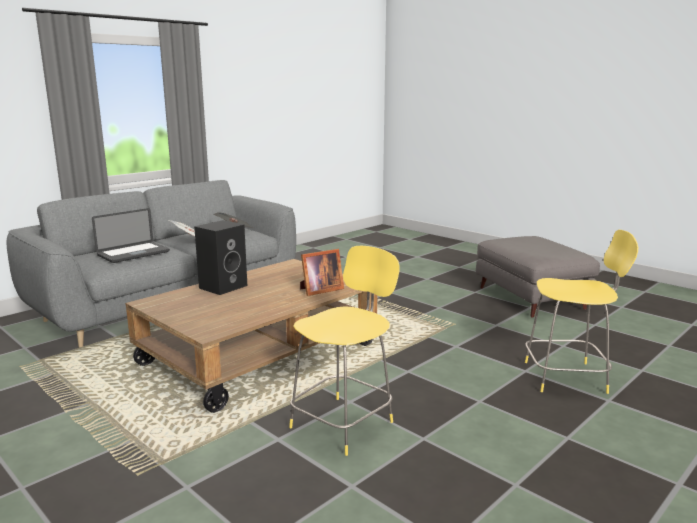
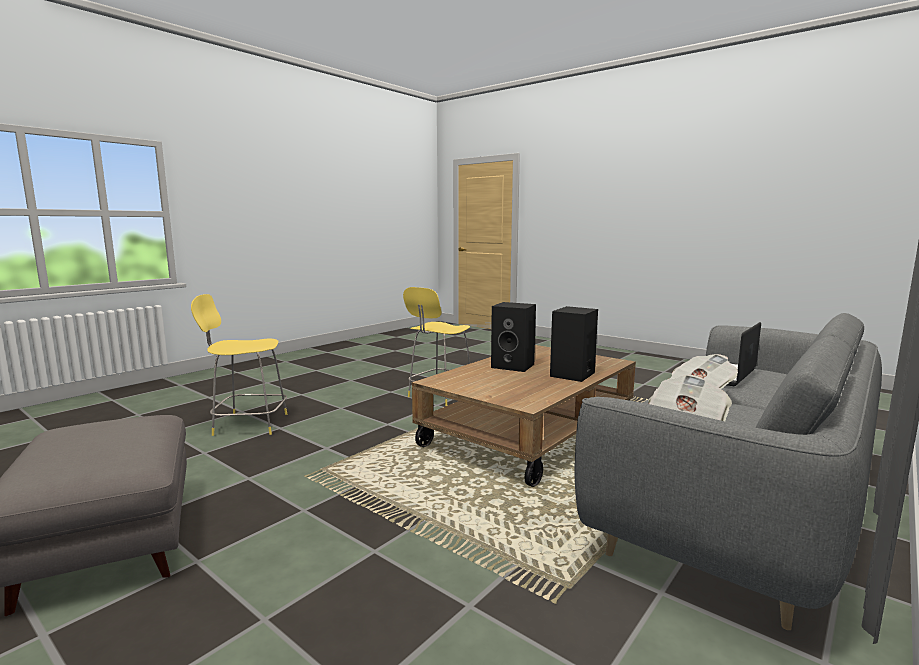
camera: 175 degrees right, 5 degrees down
picture frame [300,249,344,296] -> none
none -> black speaker [491,302,536,372]

